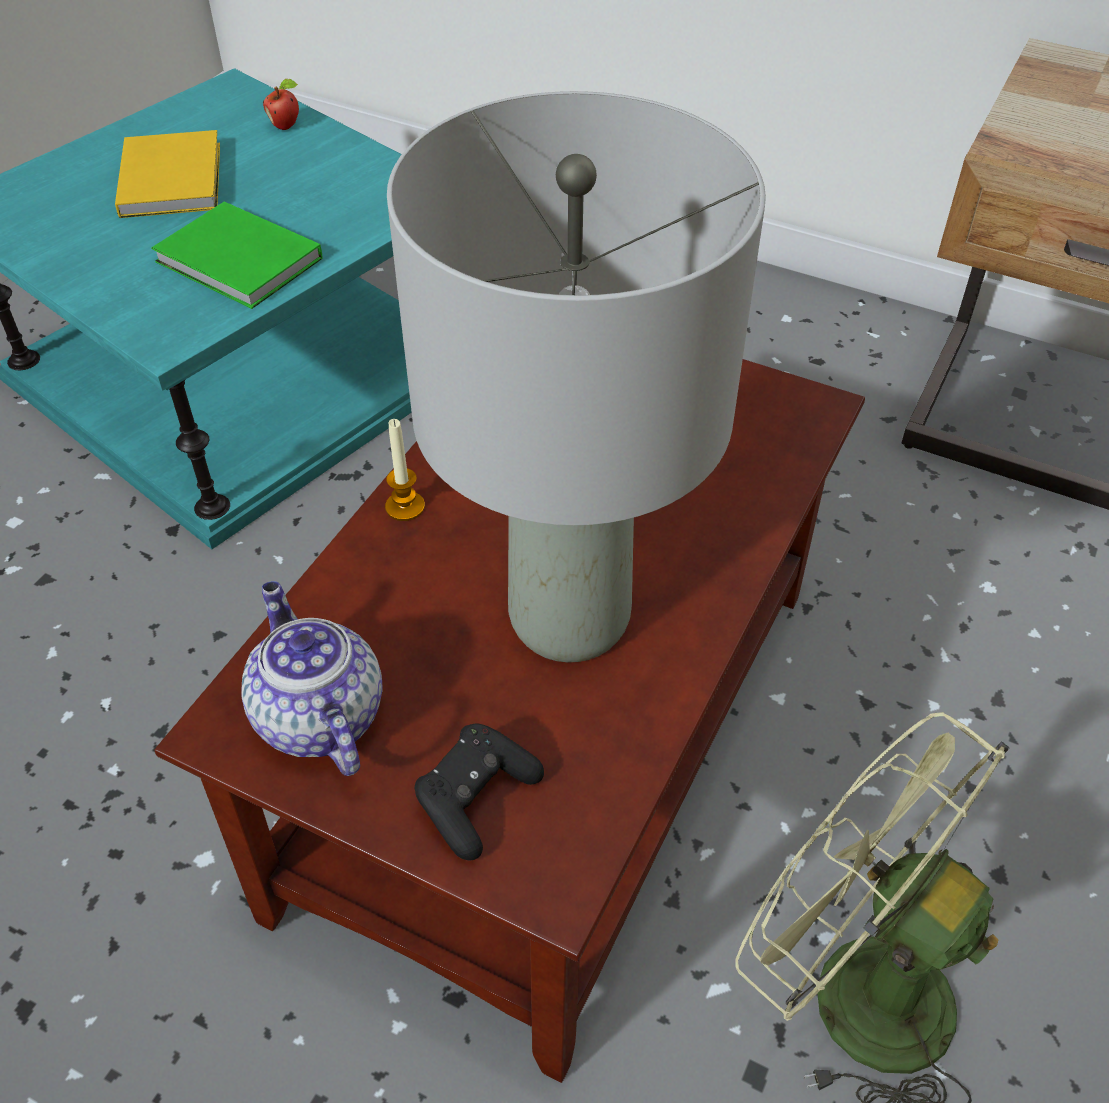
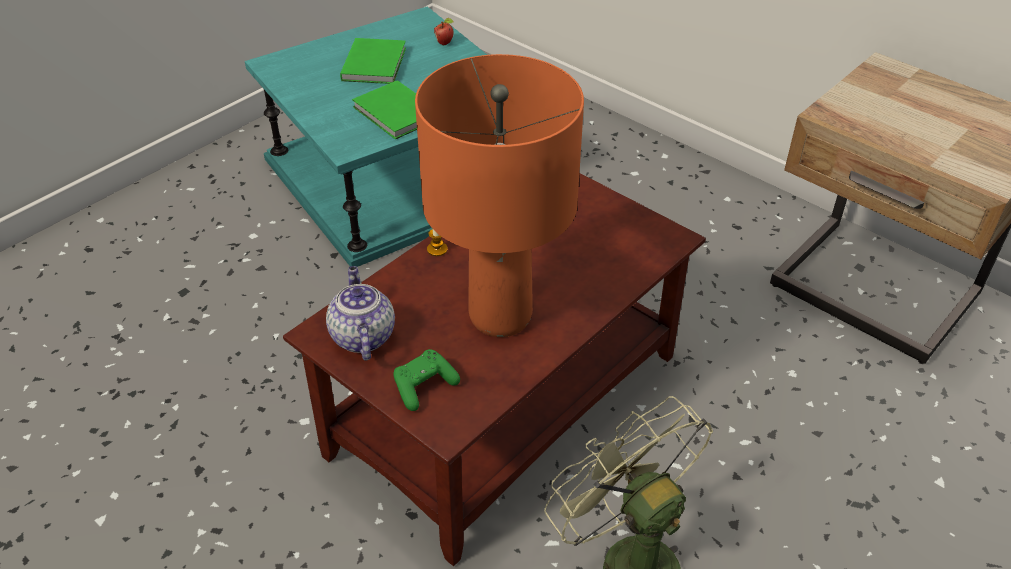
camera: 15 degrees right, 5 degrees down
yellow book [115,130,220,218] -> green book [340,38,406,84]
grey table lamp [387,91,766,662] -> orange table lamp [415,54,584,337]
black game controller [414,724,544,860] -> green game controller [393,349,460,411]

